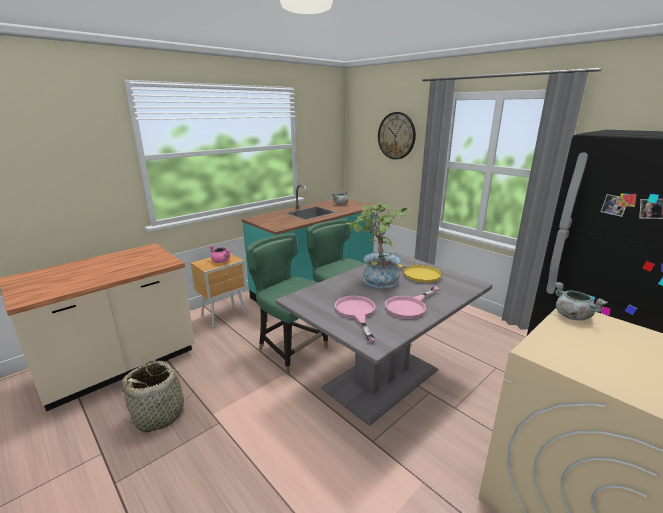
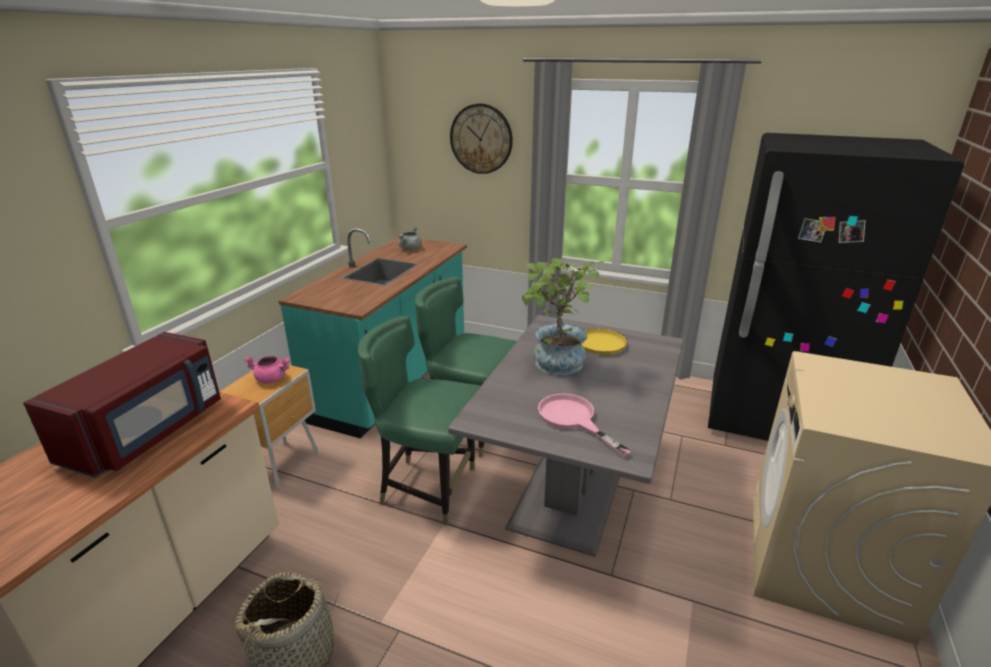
camera: 25 degrees left, 5 degrees up
pink frying pan [385,286,440,319] -> none
grey cooking pot [554,282,607,321] -> none
none -> red microwave [23,332,221,478]

